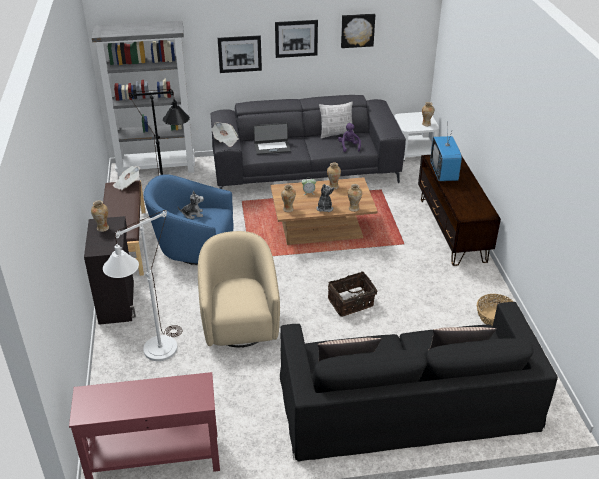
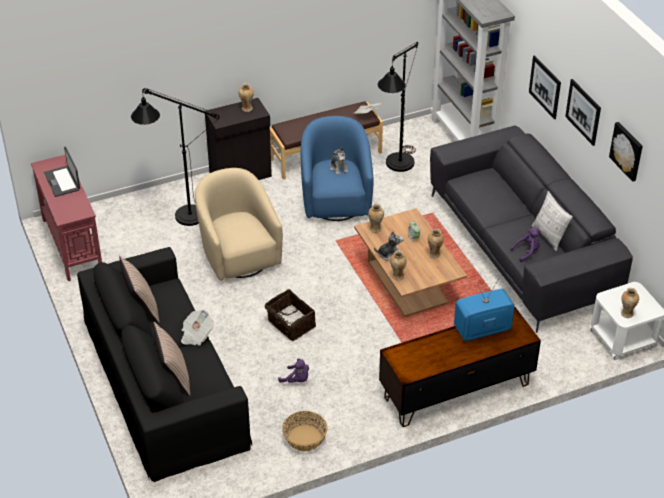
camera: 75 degrees right, 5 degrees up
white floor lamp [103,210,182,361] -> black floor lamp [131,88,220,226]
beige armchair [198,231,280,348] -> beige armchair turned 90 degrees counterclockwise [195,168,283,281]
newspaper [212,122,239,147] -> newspaper moved to [181,310,214,346]
laptop [254,123,291,155] -> laptop moved to [44,146,80,197]
none -> purple plush toy [278,358,309,383]

